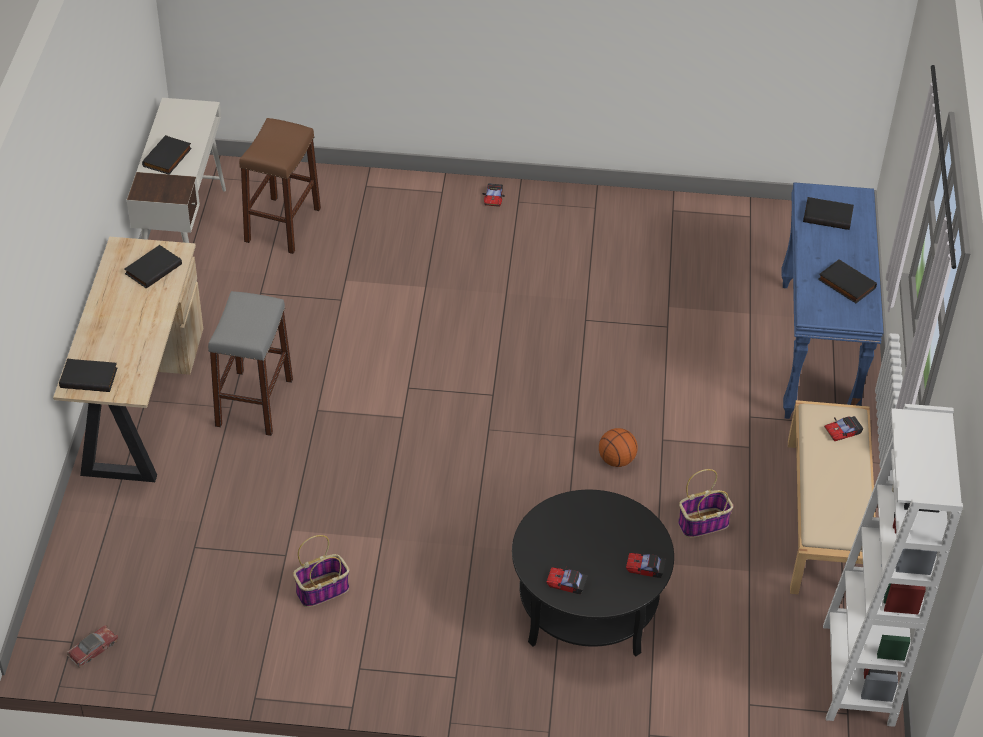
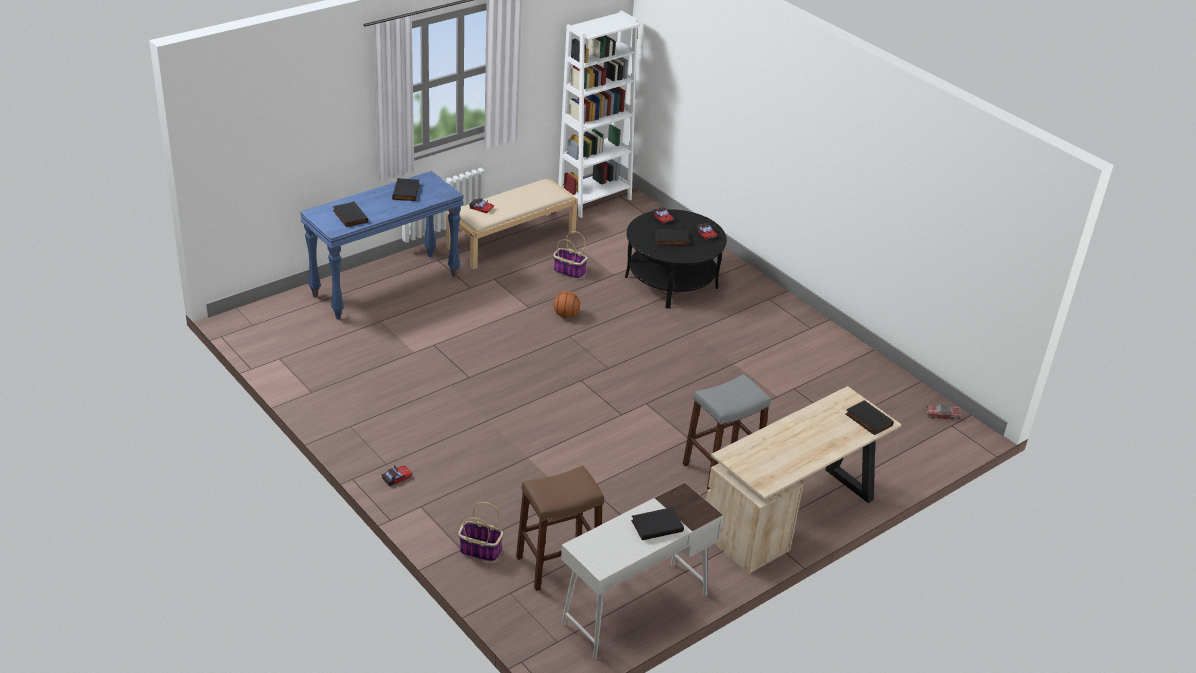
camera: 135 degrees left, 10 degrees down
black book [124,245,182,289] -> black book moved to [654,230,689,246]
basket [293,535,349,607] -> basket moved to [459,502,503,562]

